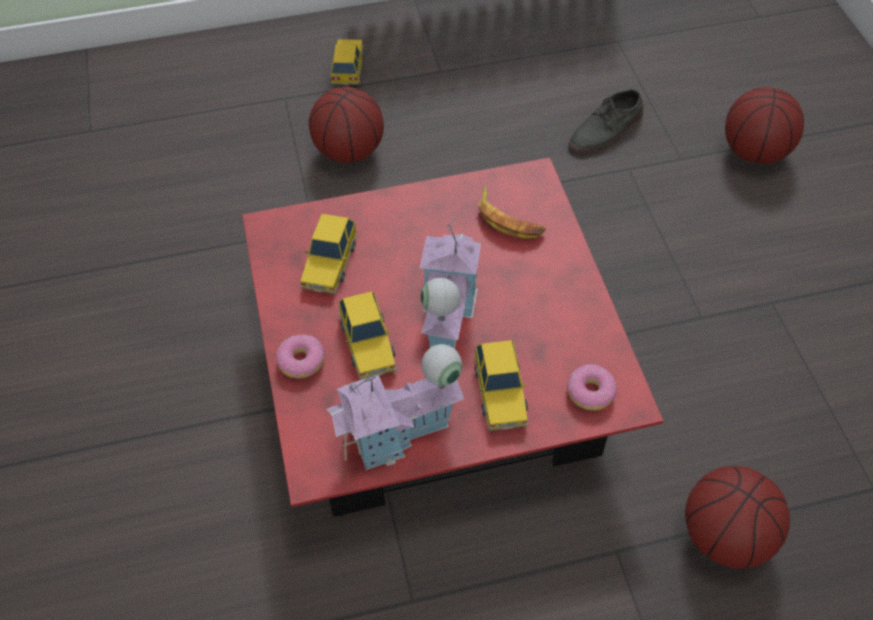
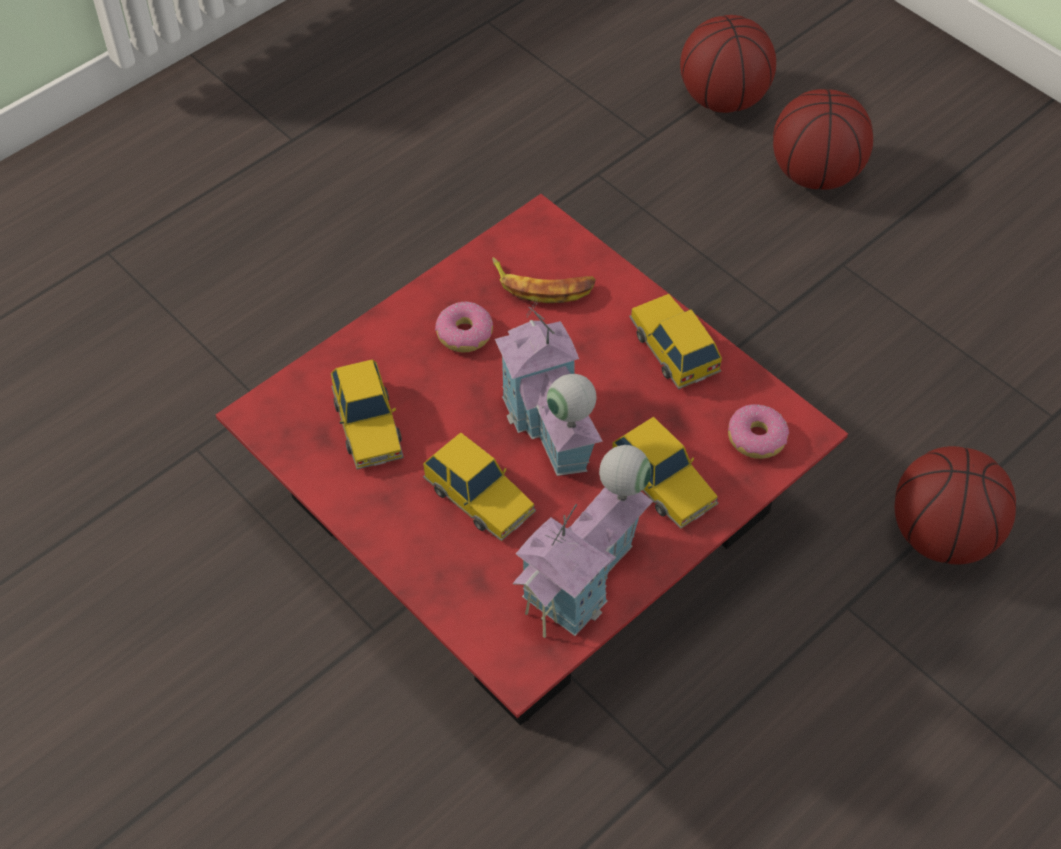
camera: 30 degrees left, 0 degrees up
donut [276,335,325,378] -> donut moved to [435,302,493,353]
basketball [309,86,384,163] -> basketball moved to [773,89,873,190]
toy car [331,39,364,85] -> toy car moved to [629,294,722,389]
grey shoe [569,89,643,153] -> none

